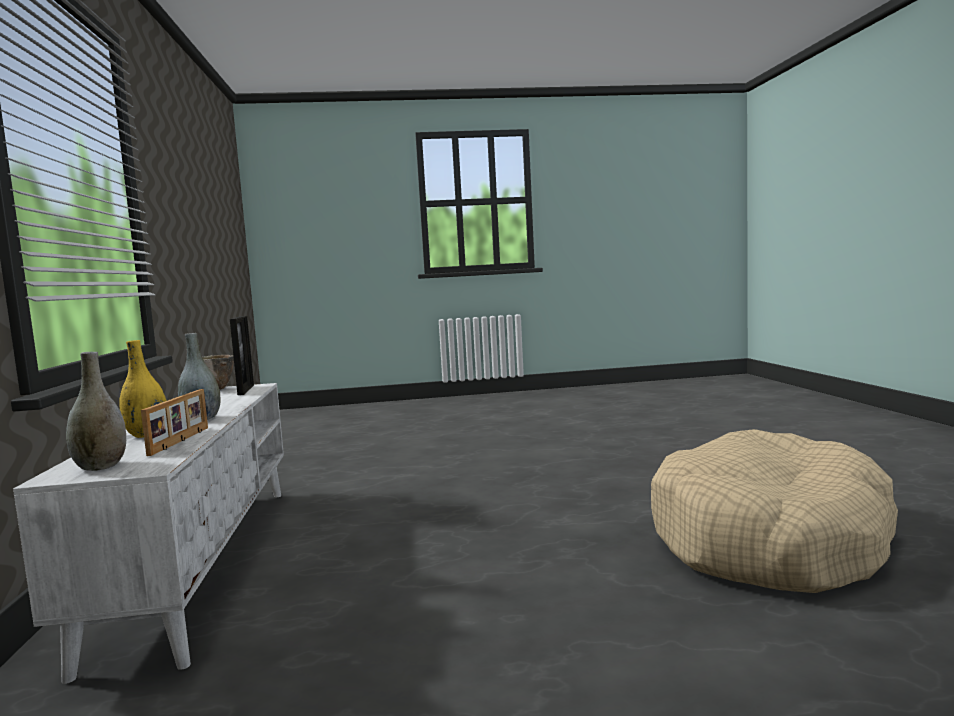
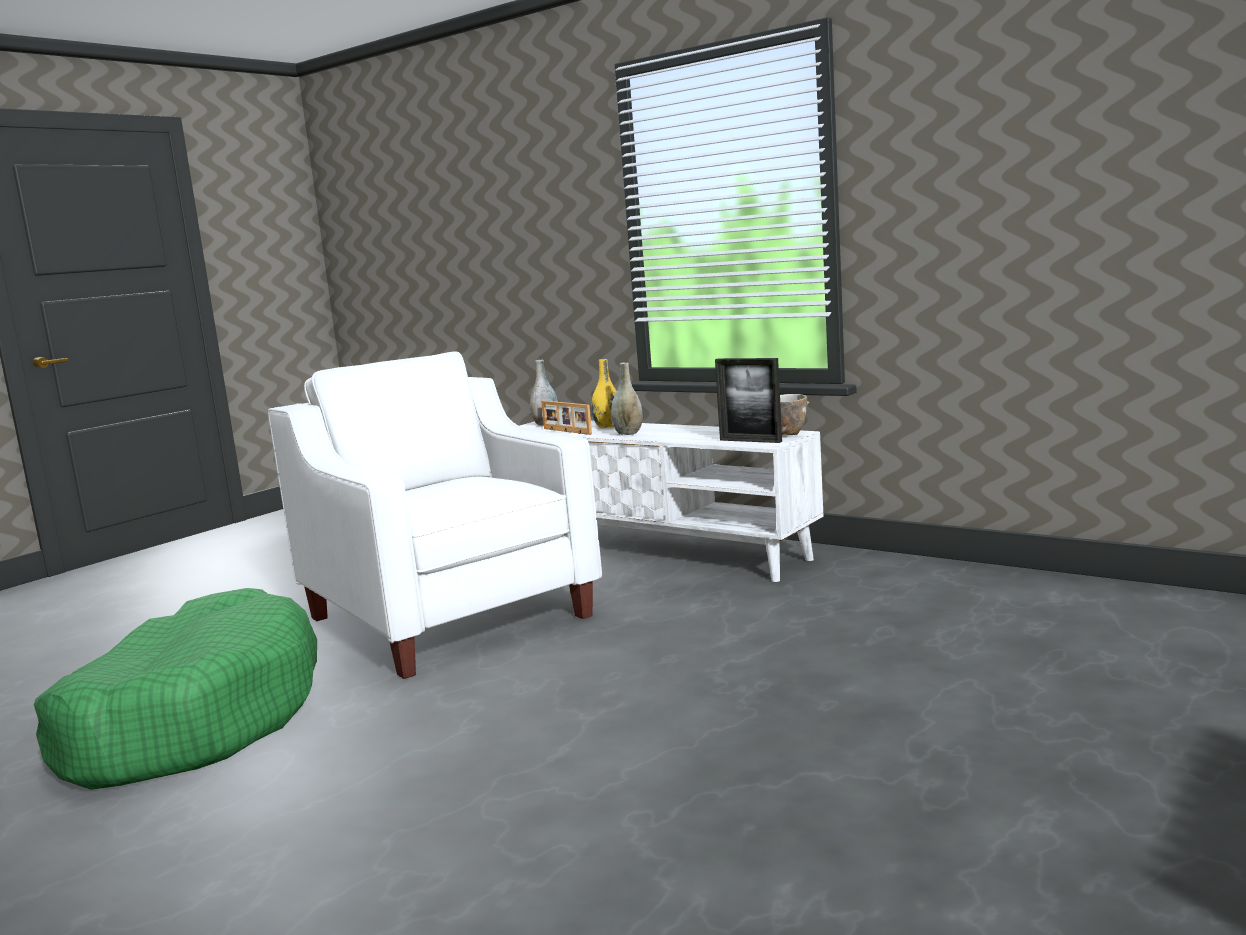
camera: 135 degrees right, 5 degrees up
beige dog bed [651,429,898,593] -> green dog bed [34,588,317,790]
none -> white armchair [268,351,602,679]

